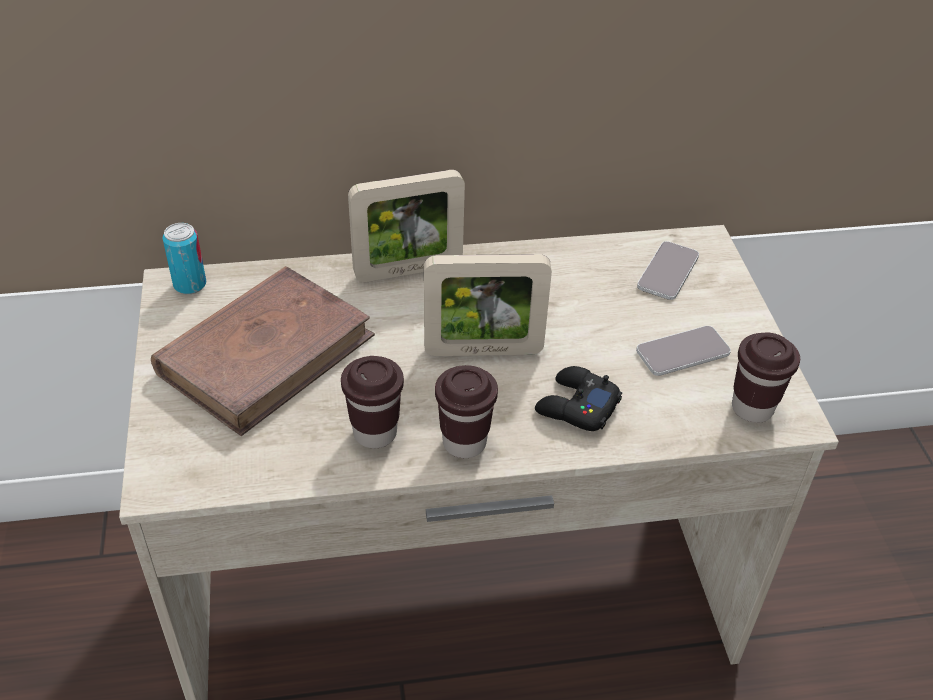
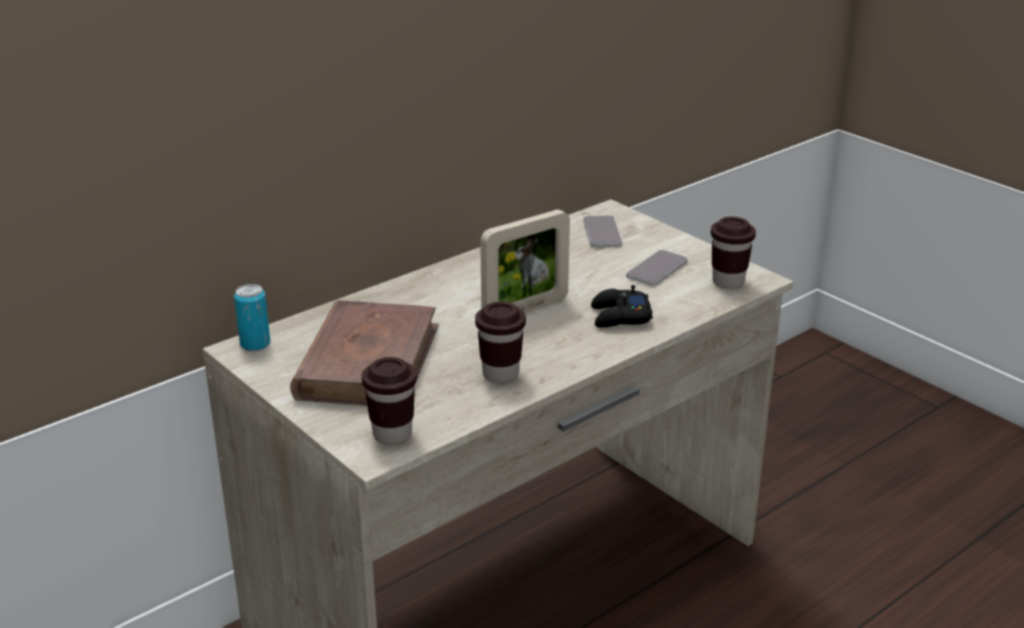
camera: 30 degrees left, 15 degrees down
picture frame [348,170,465,282] -> none
brown cup [435,365,498,458] -> brown cup moved to [362,357,417,445]

